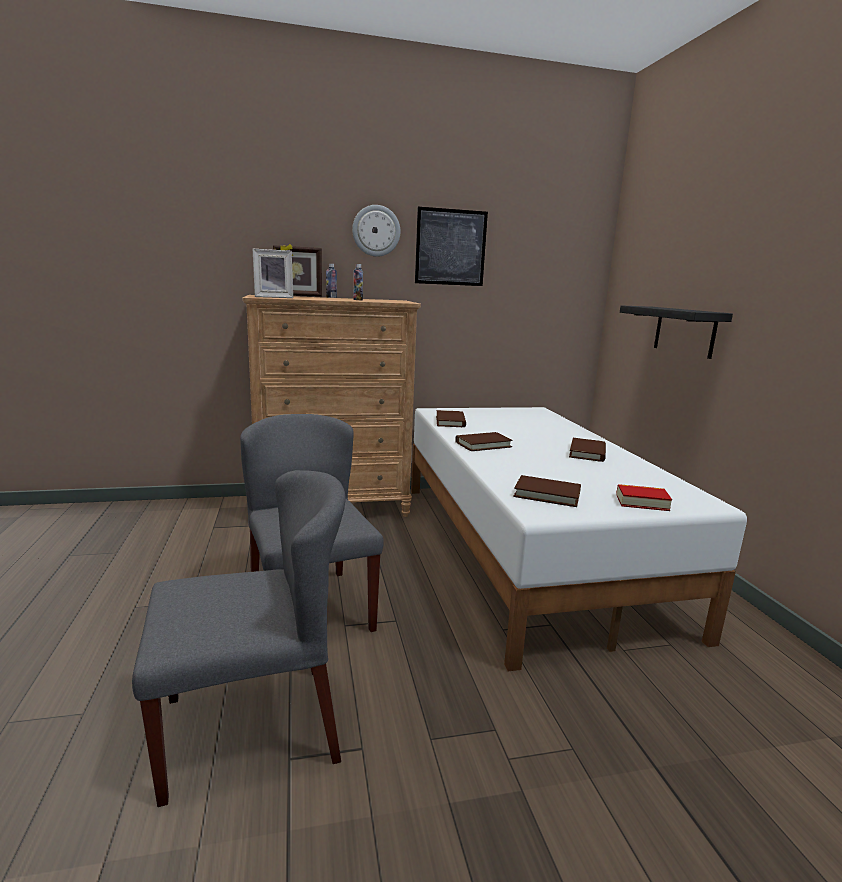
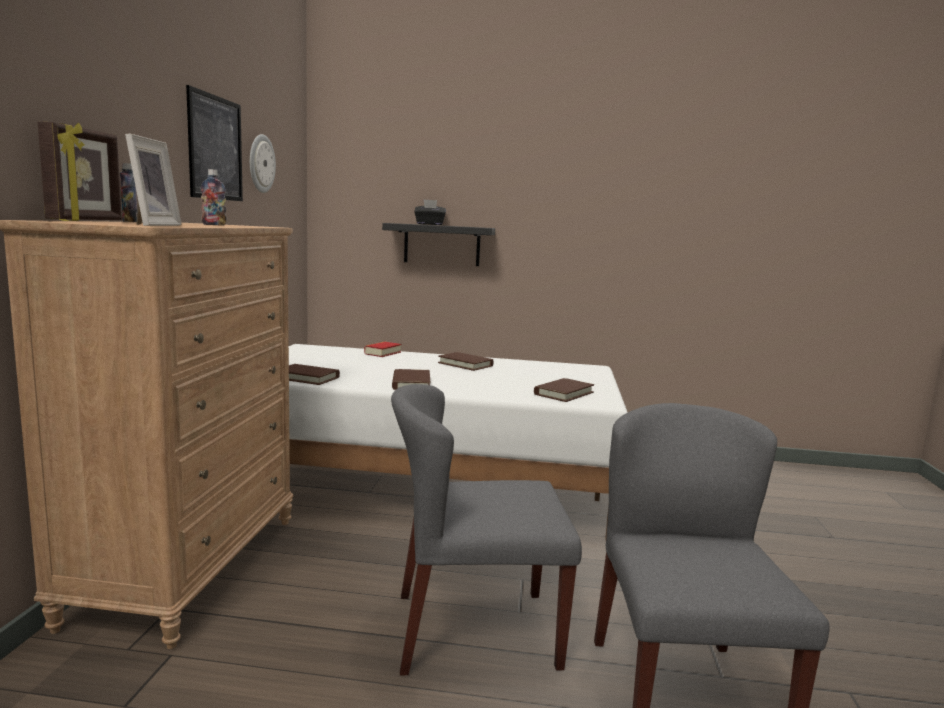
camera: 70 degrees left, 5 degrees down
wall clock [352,205,400,257] -> wall clock moved to [250,134,276,193]
book [616,484,672,511] -> book moved to [364,342,401,357]
none -> black tissue box [414,199,446,225]

